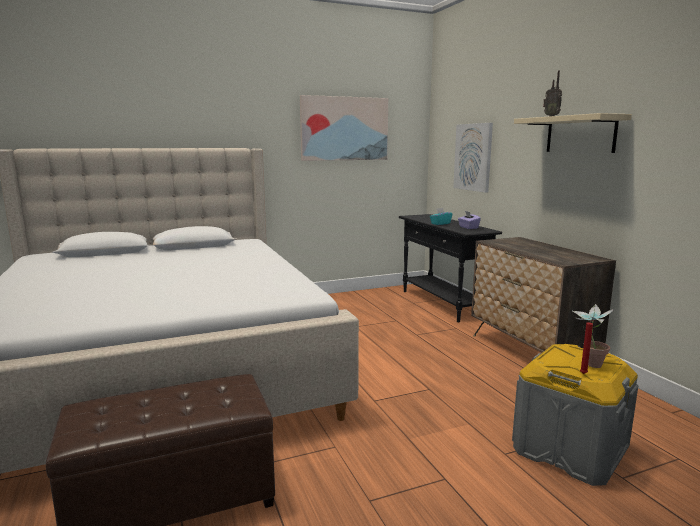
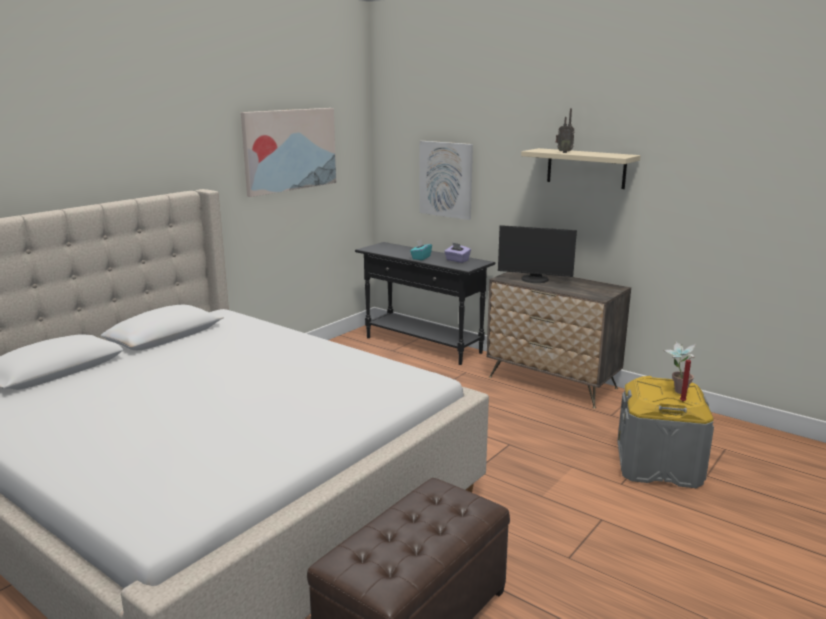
camera: 30 degrees left, 5 degrees up
none -> monitor [498,225,577,283]

